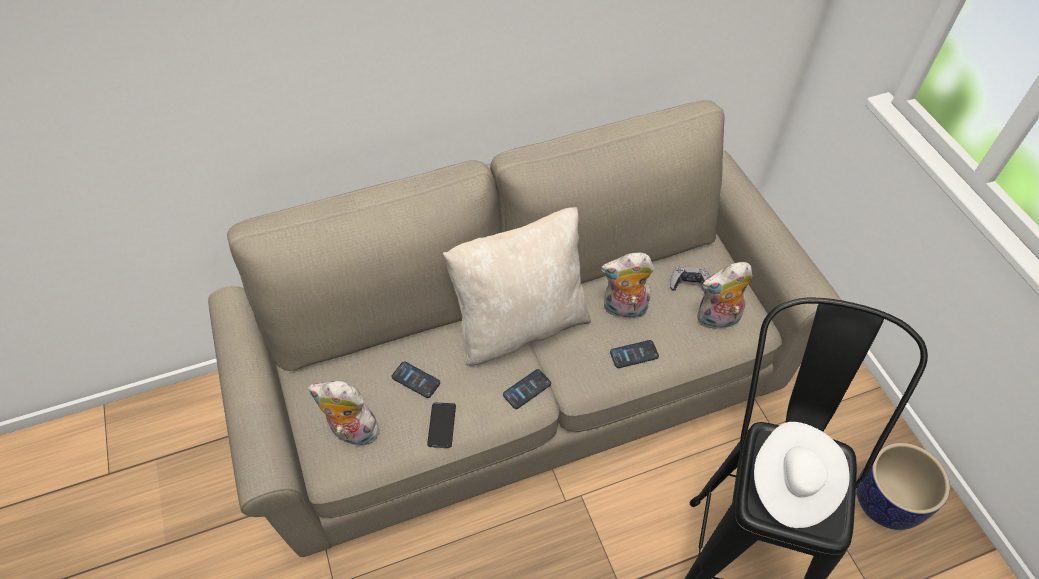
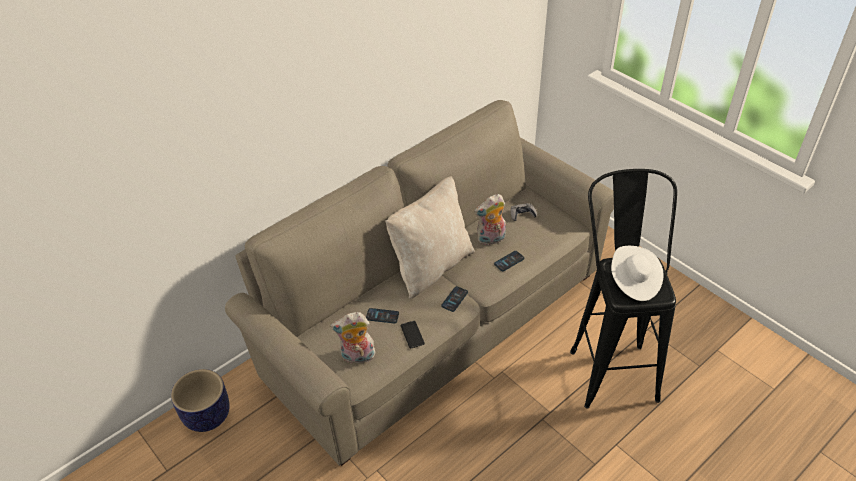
camera: 20 degrees left, 10 degrees down
plush toy [697,262,752,330] -> none
planter [856,443,950,530] -> planter moved to [171,369,230,432]

